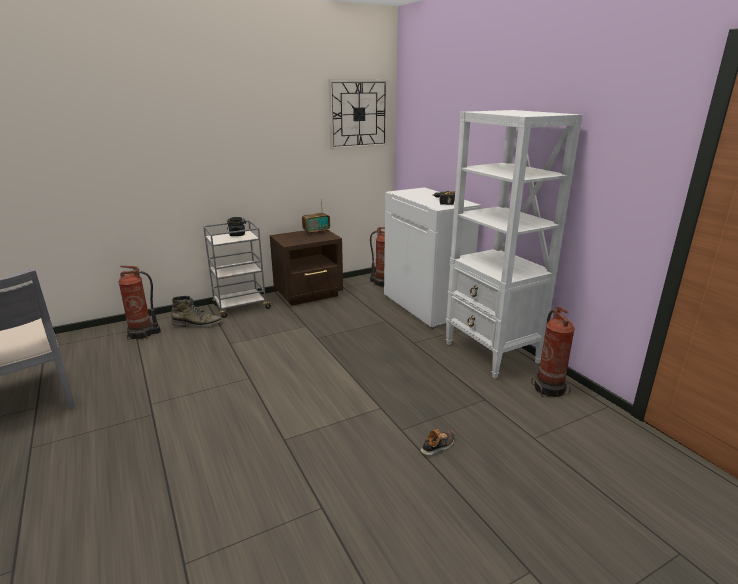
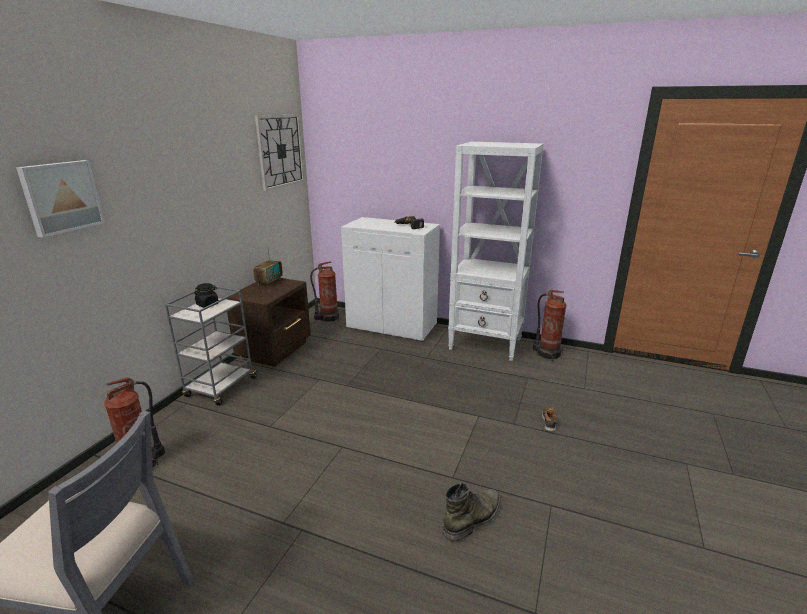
camera: 40 degrees left, 0 degrees up
green boot [171,296,222,327] -> green boot moved to [443,482,501,541]
none -> picture [16,160,105,238]

